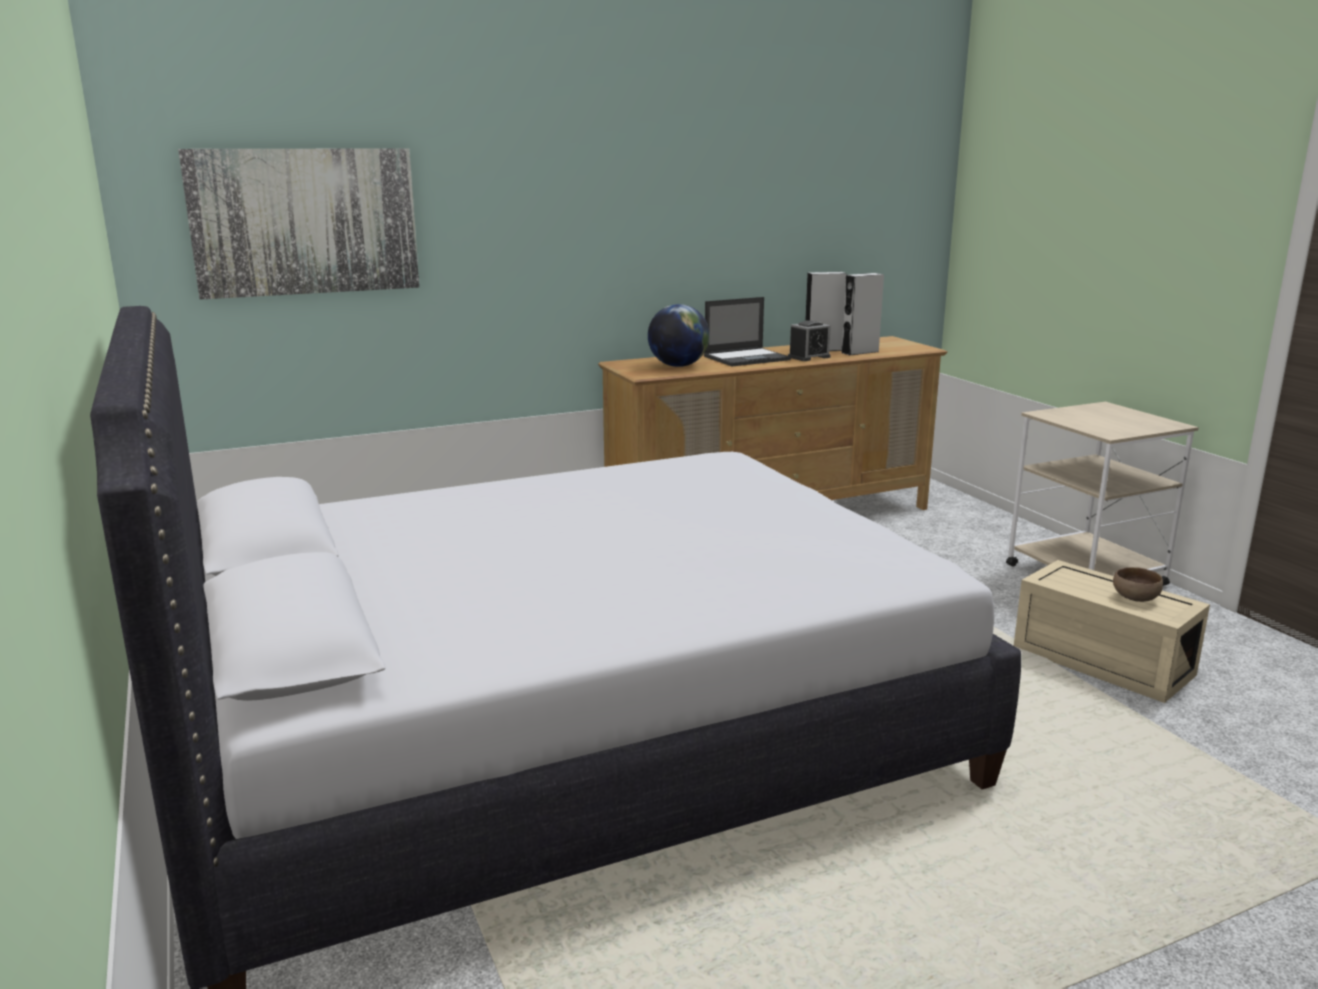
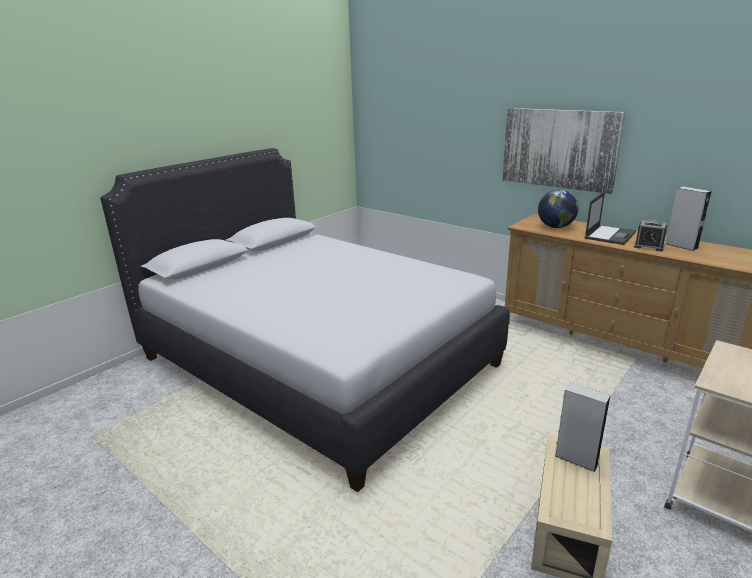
camera: 65 degrees right, 5 degrees up
picture [178,148,420,300] -> picture moved to [502,108,625,194]
laptop [704,297,791,366] -> laptop turned 90 degrees counterclockwise [584,191,636,245]
grey speaker [842,273,884,355] -> grey speaker moved to [555,383,611,472]
brown bowl [1113,567,1163,602] -> none

